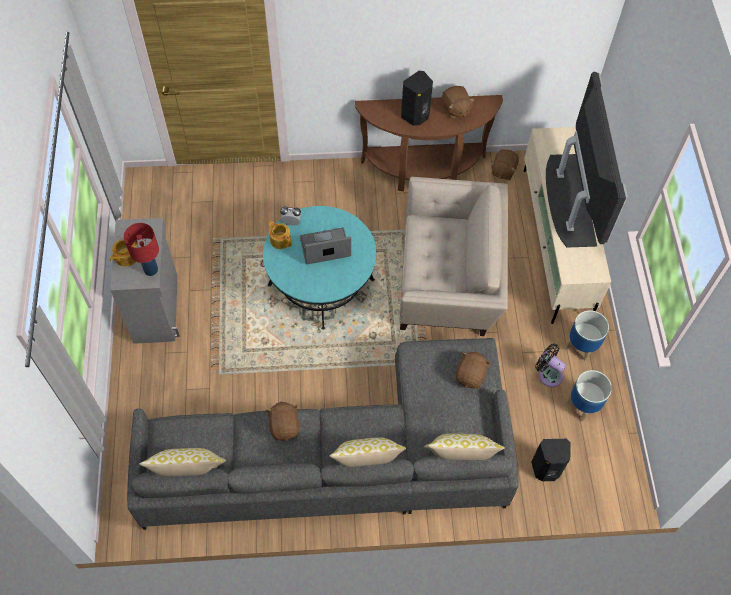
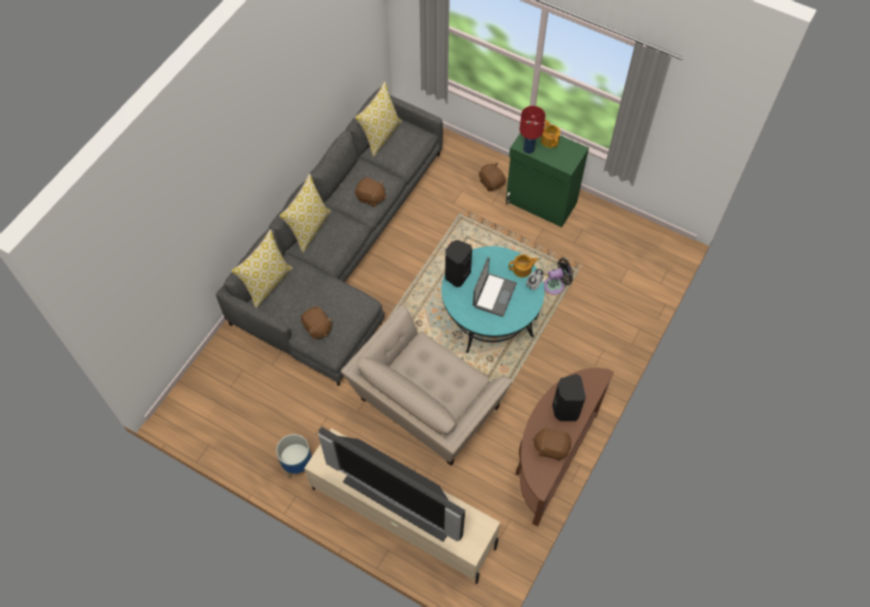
camera: 125 degrees right, 0 degrees up
grey cabinet [110,218,180,344] -> green cabinet [506,121,589,227]
brown plush toy [491,149,519,180] -> brown plush toy moved to [479,162,506,192]
black speaker [531,439,571,481] -> black speaker moved to [445,240,472,287]
black fan [535,343,566,387] -> black fan moved to [544,258,573,295]
planter [567,370,612,421] -> none

